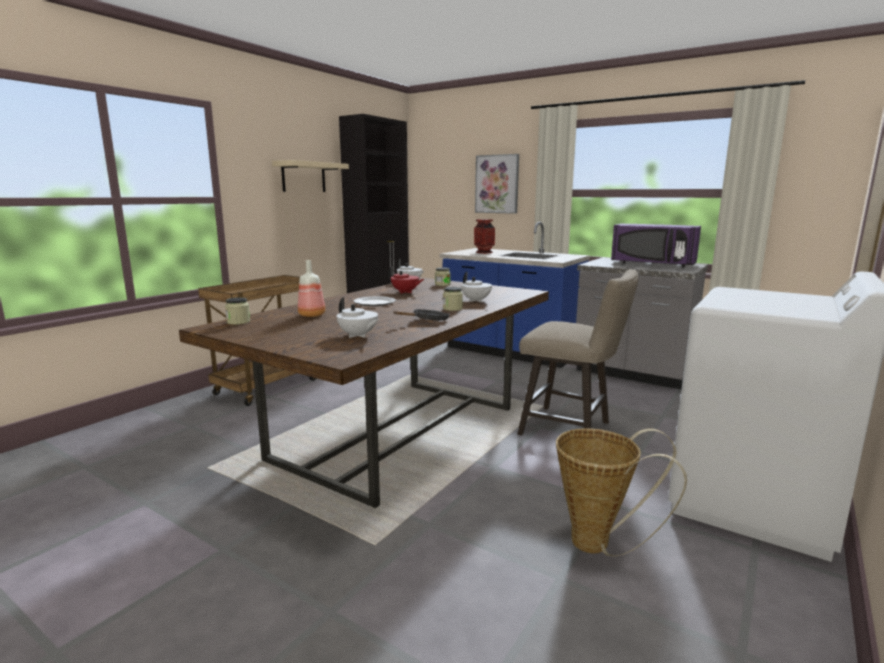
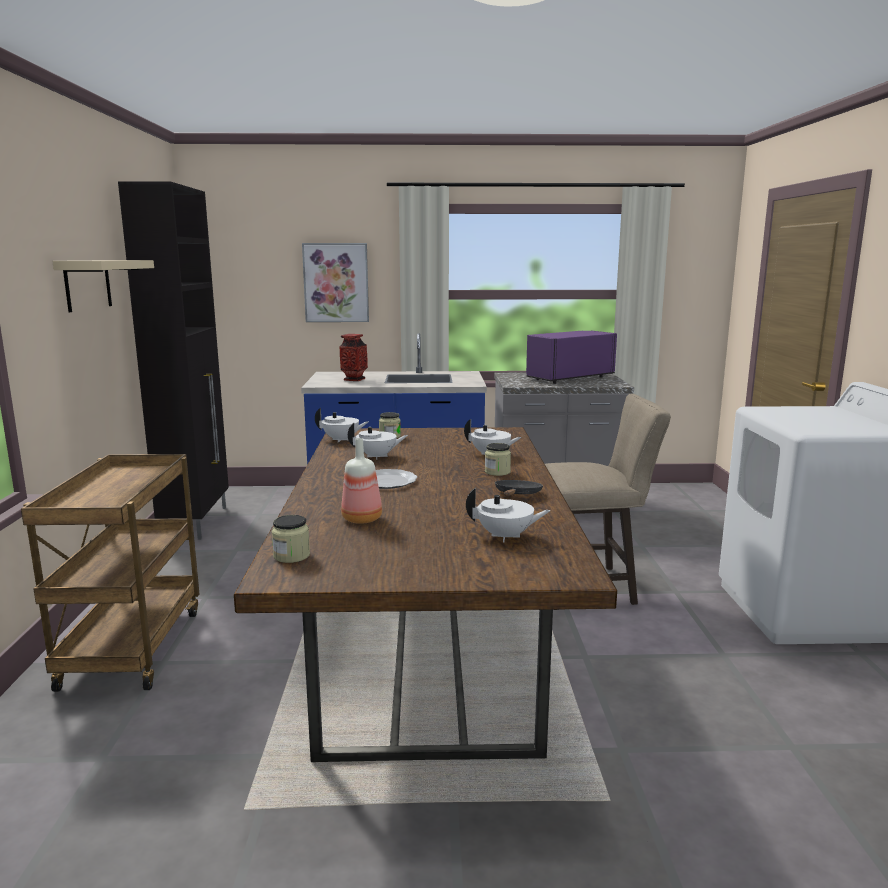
camera: 35 degrees left, 0 degrees up
red teapot [388,267,424,294] -> white teapot [348,423,408,460]
basket [556,428,687,557] -> none
purple microwave [611,224,701,267] -> purple microwave turned 150 degrees clockwise [526,331,617,384]

